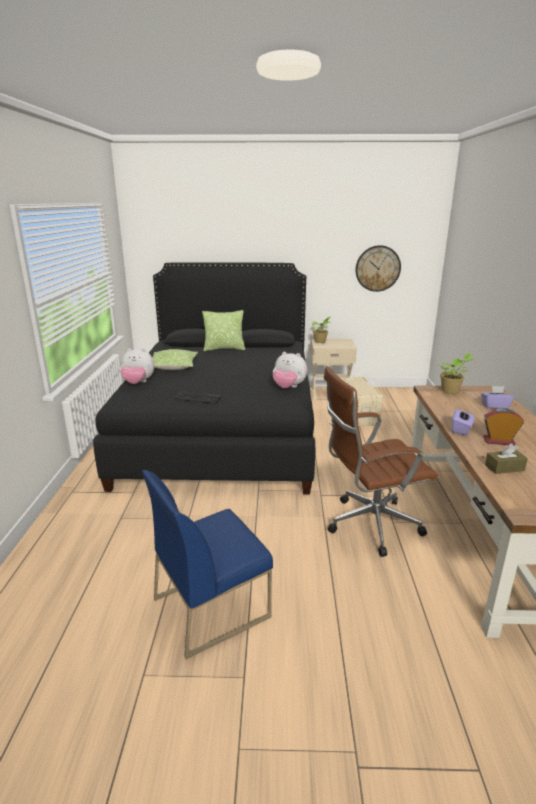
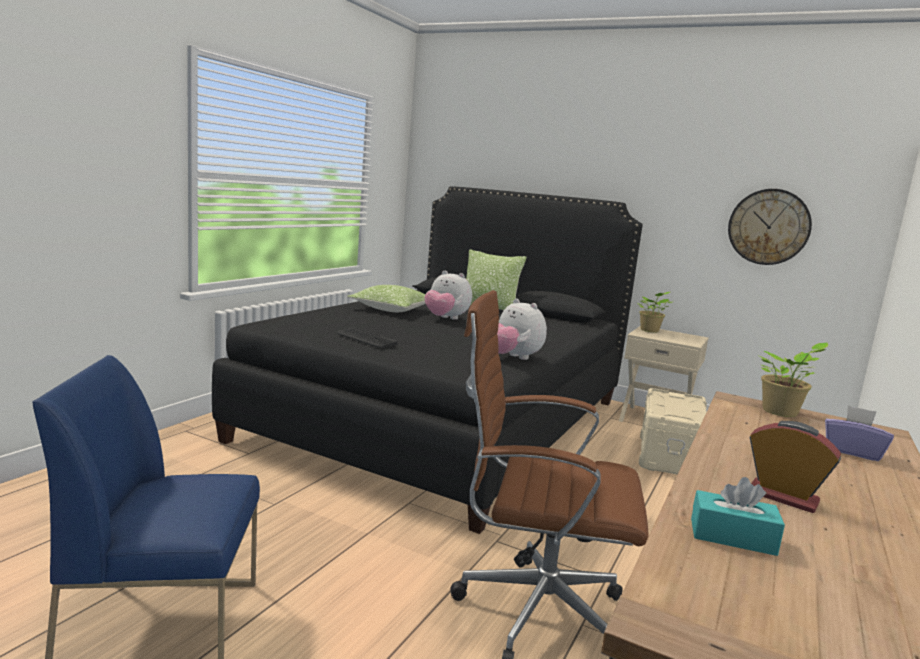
camera: 25 degrees right, 10 degrees down
plush toy [120,348,154,384] -> plush toy moved to [425,271,472,320]
purple tissue box [452,407,474,435] -> none
brown tissue box [485,444,528,474] -> turquoise tissue box [691,477,785,556]

